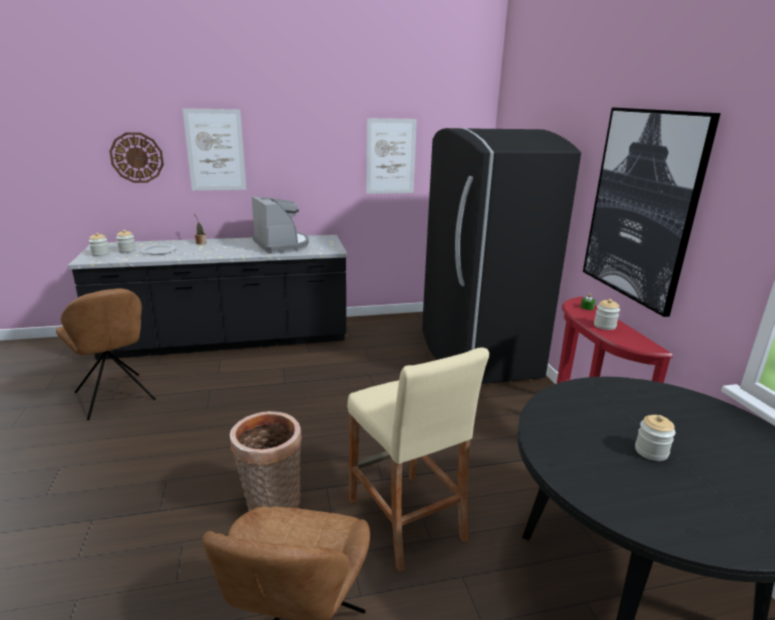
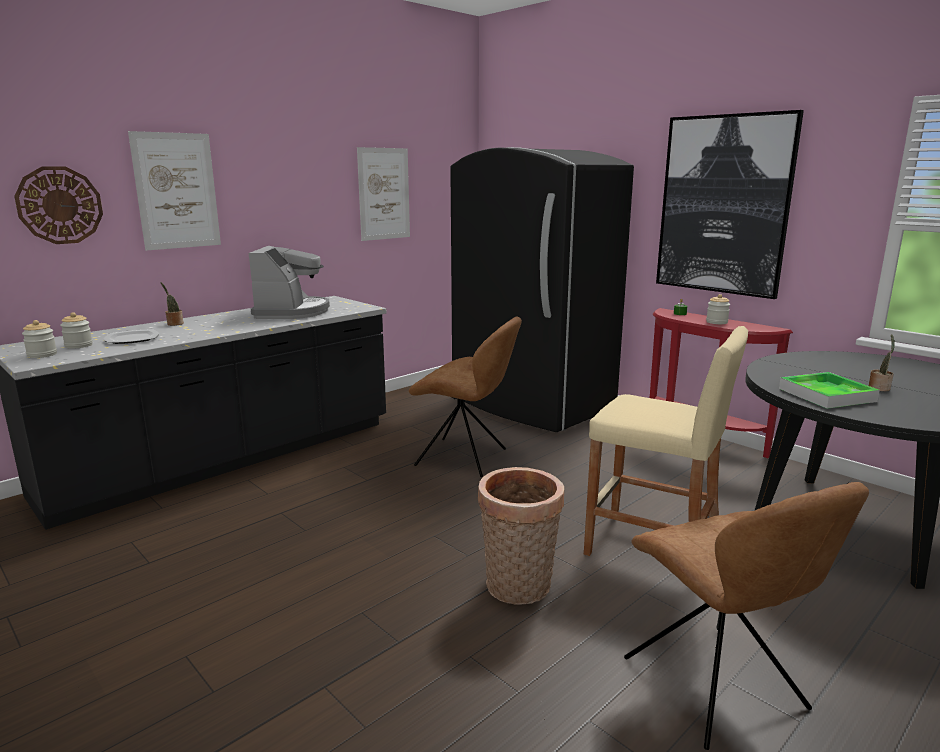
camera: 30 degrees left, 5 degrees down
brown chair [56,288,156,420] -> brown chair moved to [409,316,522,477]
coffee machine [252,196,309,254] -> coffee machine turned 60 degrees clockwise [249,246,330,319]
jar [635,415,676,461] -> potted plant [869,334,895,391]
none -> tray [779,372,880,409]

